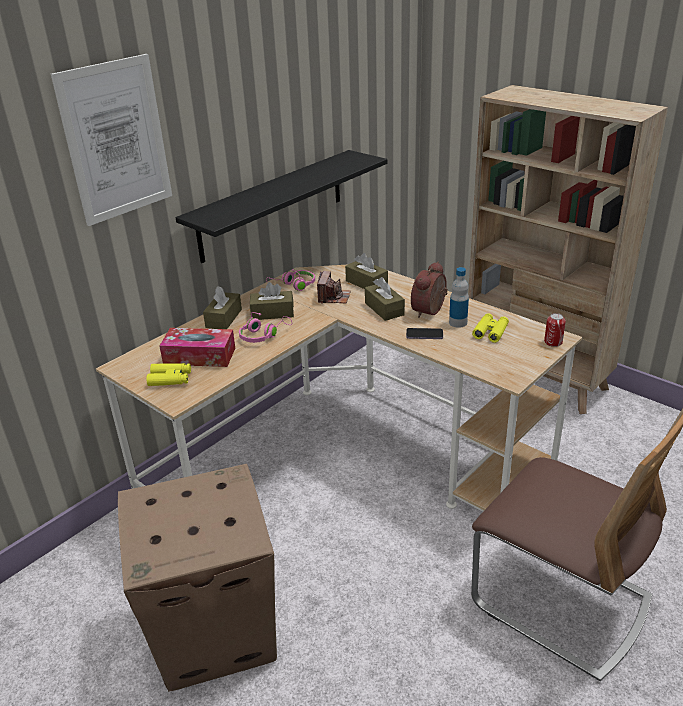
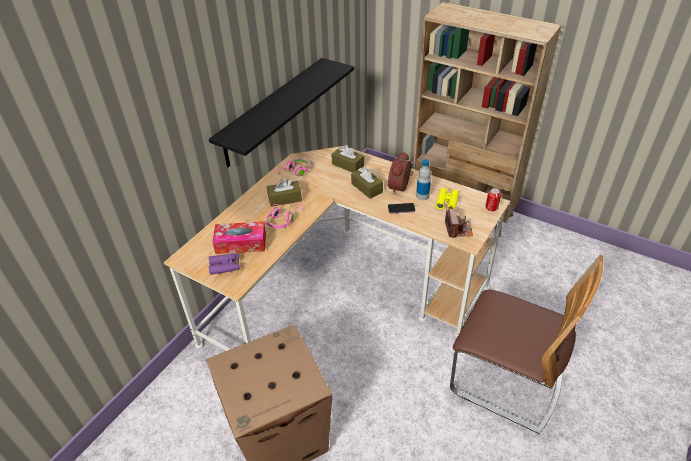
camera: 10 degrees left, 10 degrees up
picture [51,54,172,226] -> none
yellow binoculars [146,363,191,386] -> purple binoculars [209,253,240,275]
brown tissue box [203,286,242,329] -> none
camera [317,271,351,304] -> camera moved to [445,209,473,238]

